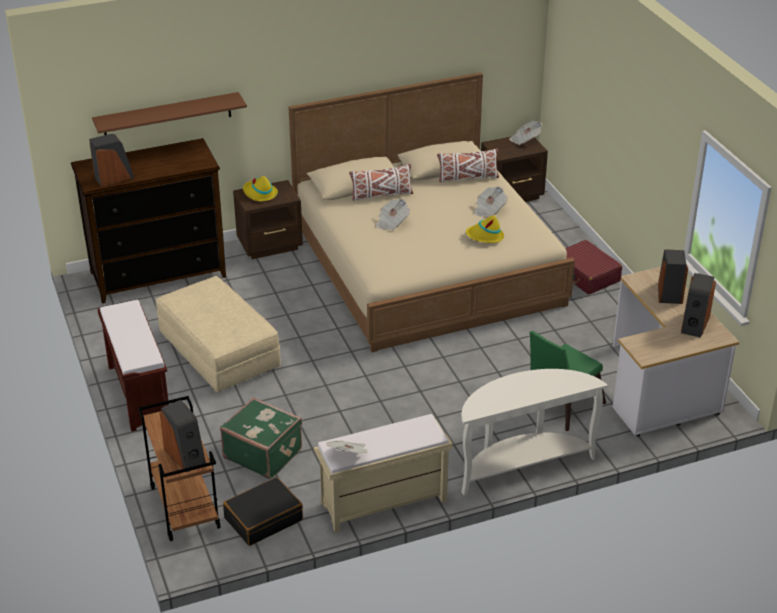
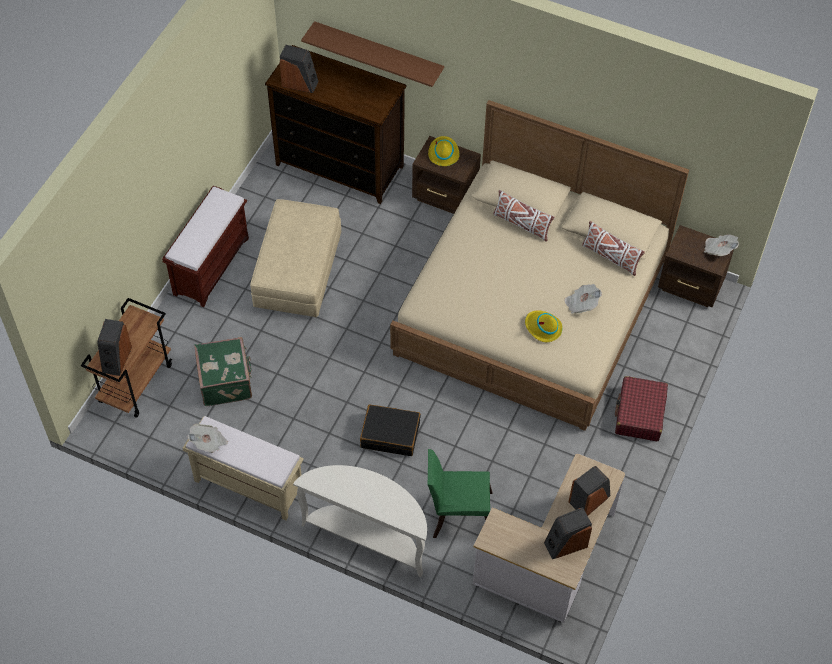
camera: 45 degrees right, 20 degrees up
black suitcase [223,477,303,546] -> black suitcase moved to [360,405,421,456]
newspaper [376,199,410,231] -> none

